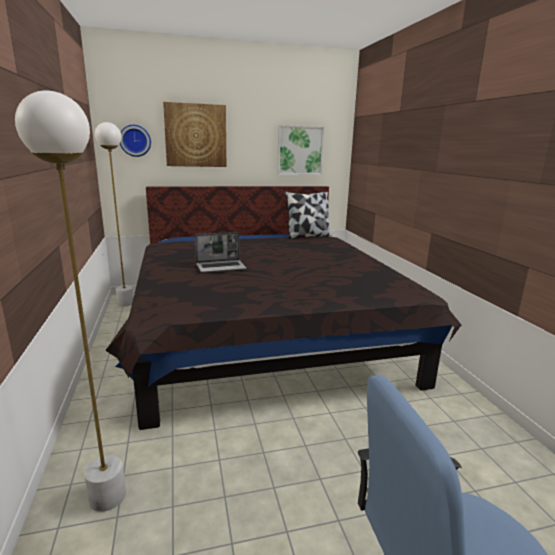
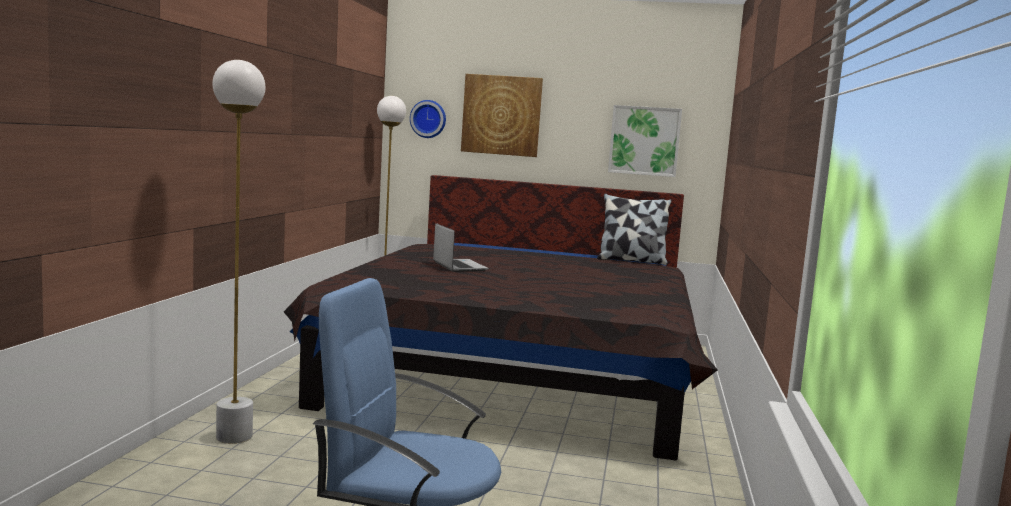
camera: 25 degrees right, 10 degrees down
laptop [195,232,247,273] -> laptop turned 120 degrees counterclockwise [433,223,489,272]

